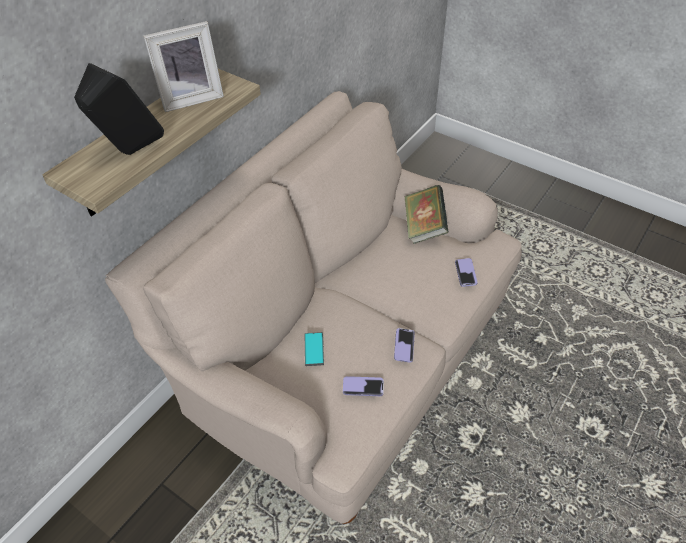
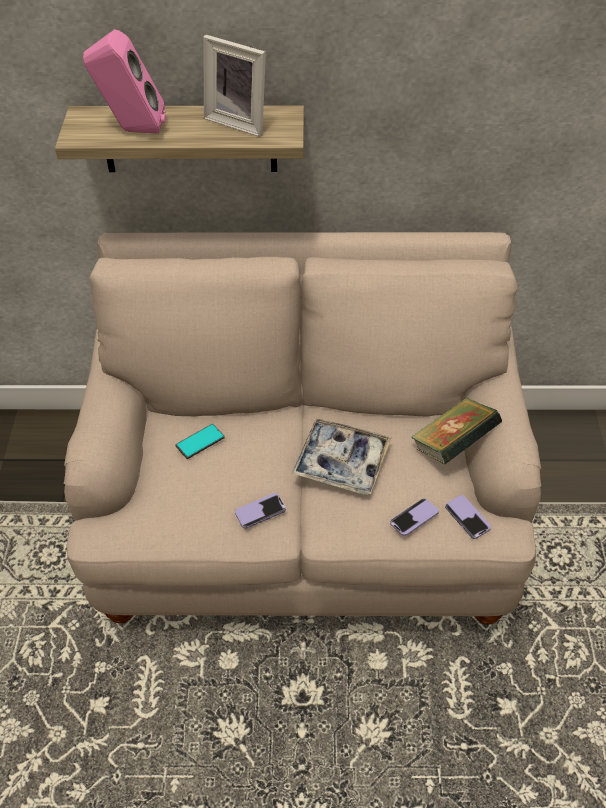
camera: 55 degrees right, 0 degrees up
black speaker [74,63,164,155] -> pink speaker [83,29,166,134]
phone [343,376,384,396] -> phone moved to [445,495,491,539]
none -> tray [292,418,391,495]

